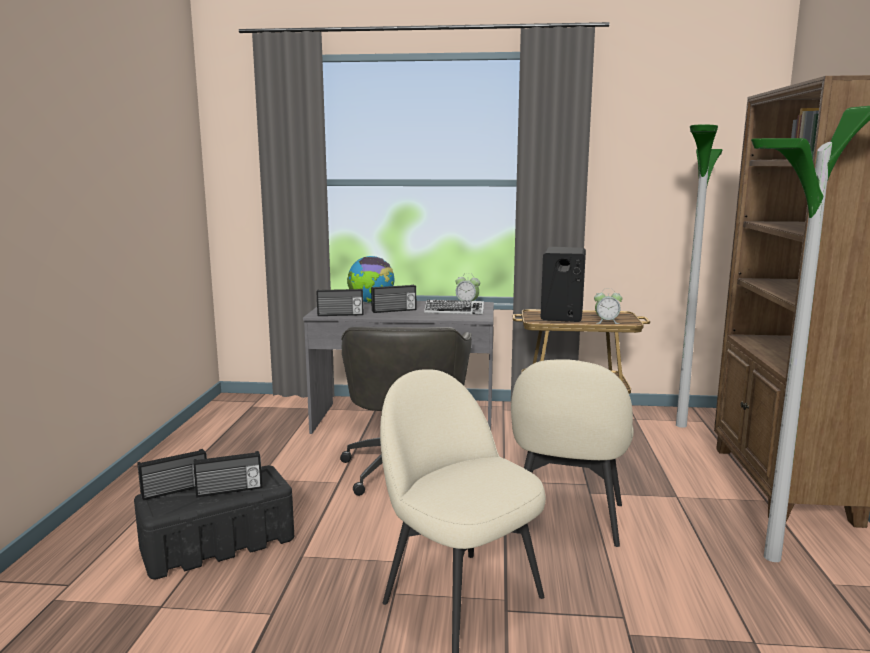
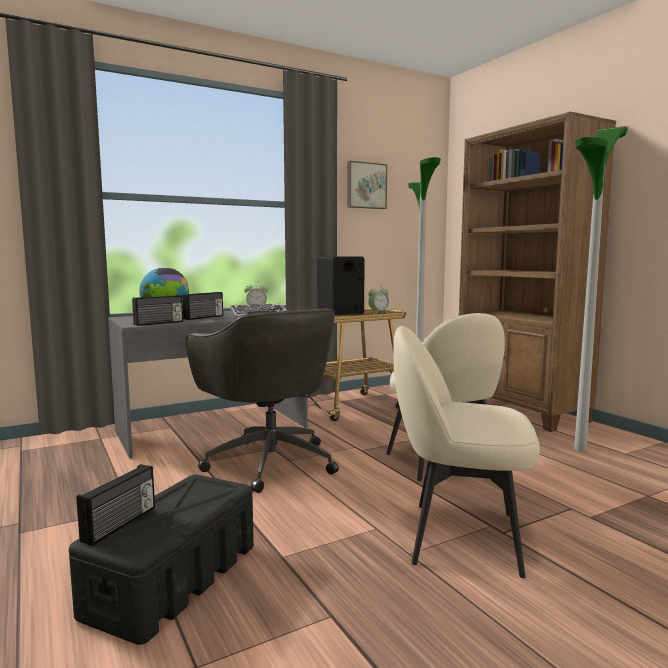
camera: 35 degrees left, 5 degrees down
radio [193,451,262,498] -> none
none -> picture [347,161,387,209]

